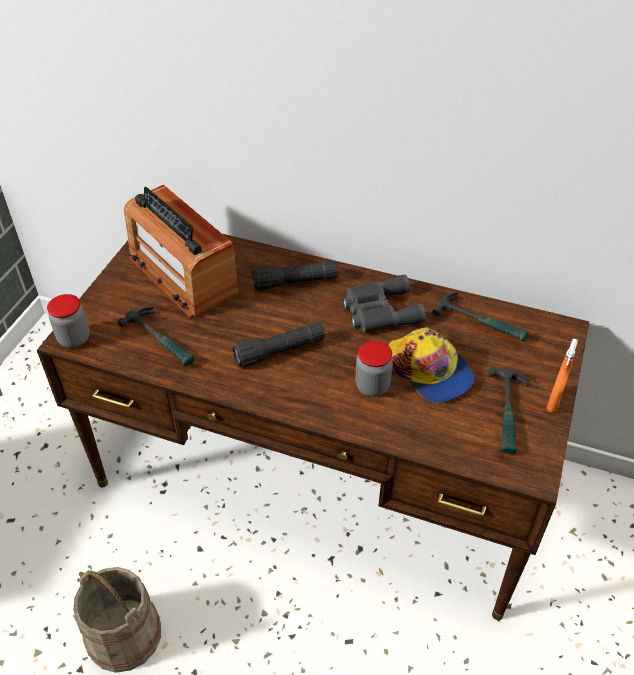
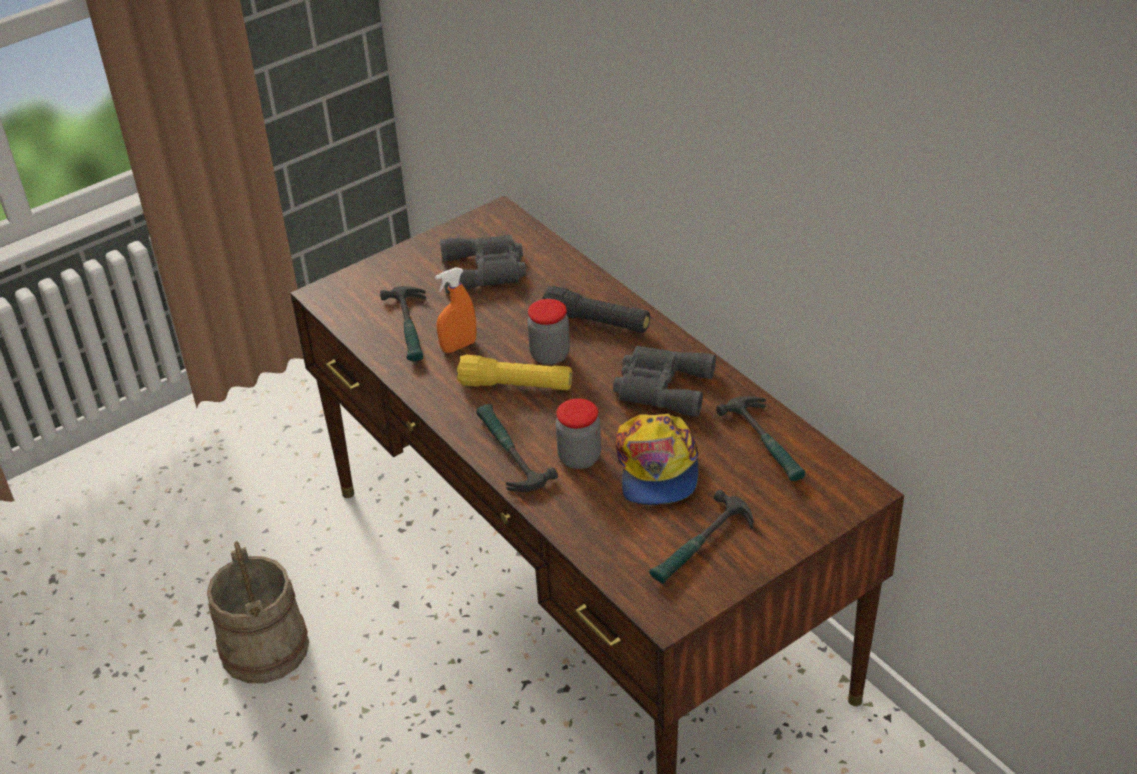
camera: 35 degrees right, 5 degrees down
jar [47,294,90,348] -> jar moved to [527,299,570,365]
radio [124,185,238,318] -> grey binoculars [440,235,526,293]
black flashlight [232,322,325,368] -> yellow flashlight [457,355,572,390]
orange spray bottle [546,338,578,413] -> orange spray bottle moved to [435,267,477,353]
none -> hammer [476,404,558,492]

